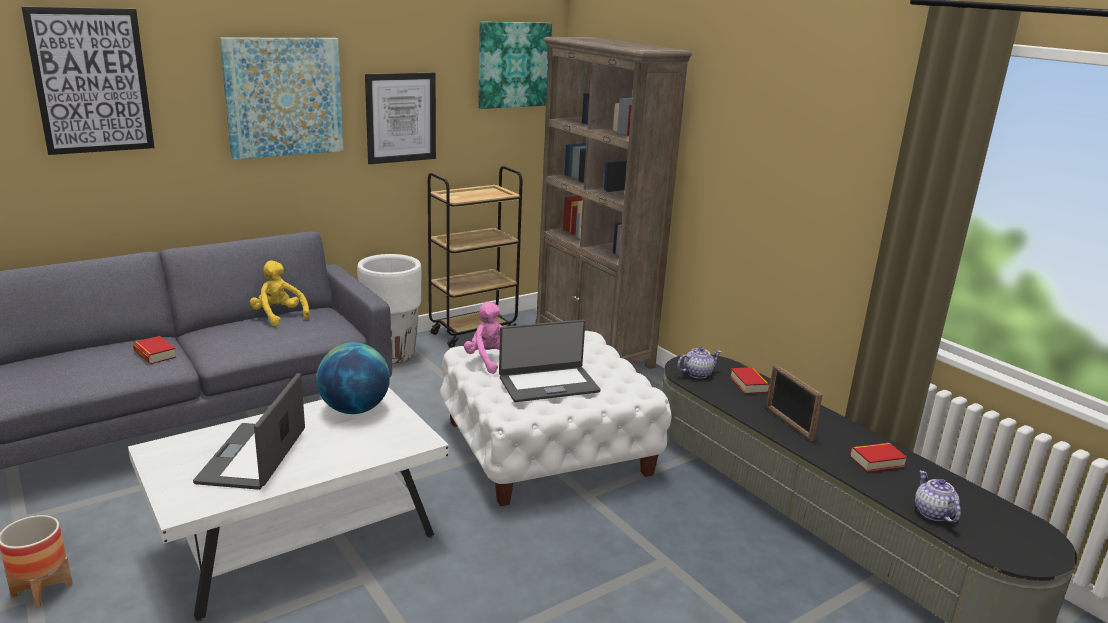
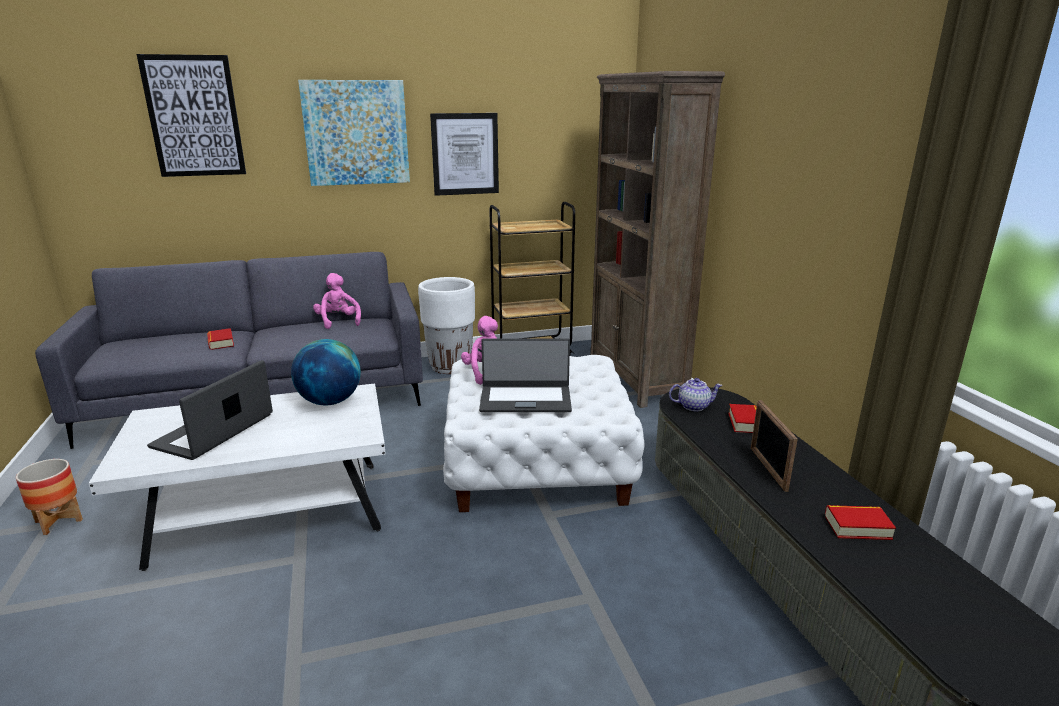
camera: 20 degrees right, 0 degrees up
yellow plush toy [250,260,310,326] -> pink plush toy [313,273,361,329]
picture [478,22,552,109] -> none
teapot [915,471,961,523] -> none

